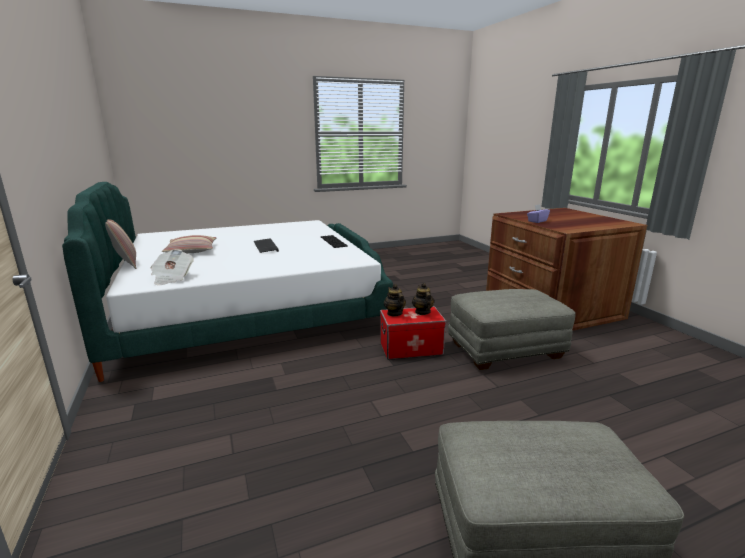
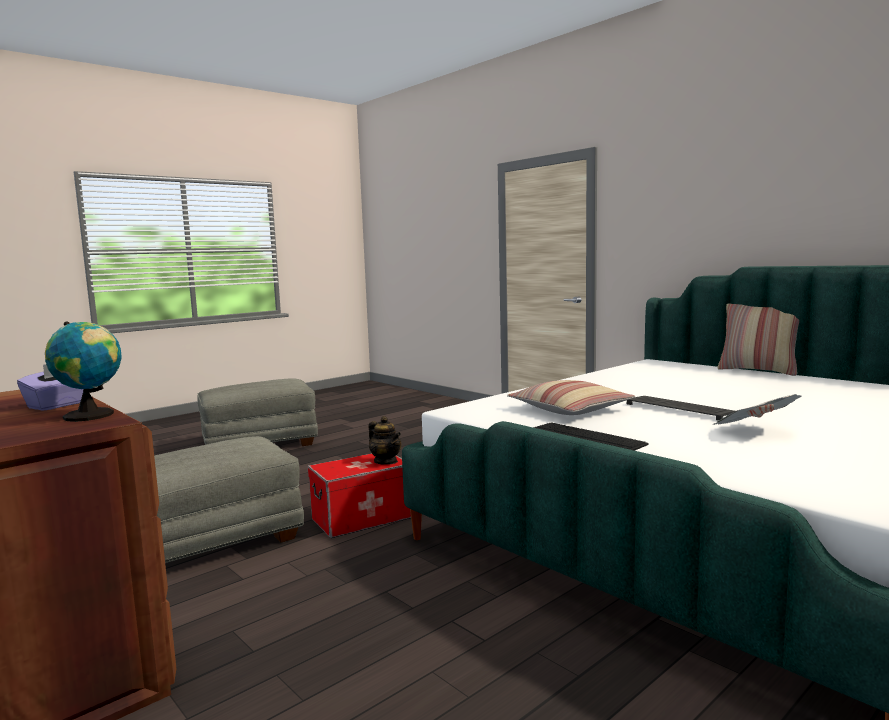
camera: 160 degrees right, 10 degrees down
newspaper [151,249,193,285] -> newspaper moved to [713,394,801,425]
pillow [162,235,216,253] -> pillow moved to [507,380,635,415]
teapot [412,283,435,315] -> none
none -> globe [45,322,122,422]

